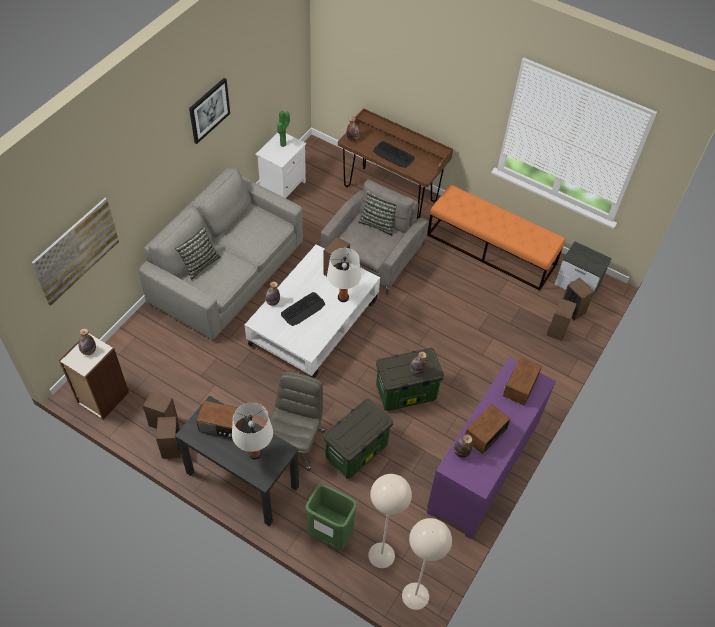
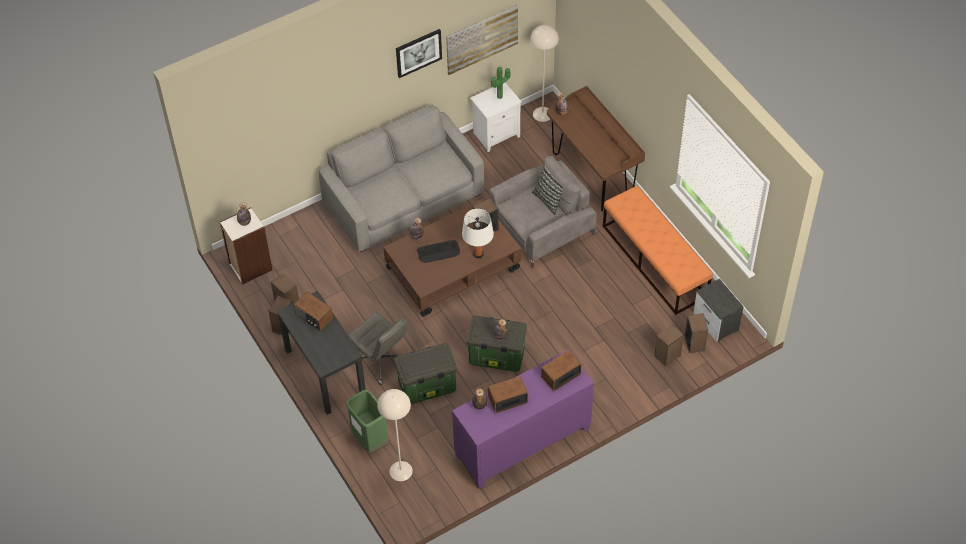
camera: 30 degrees right, 0 degrees up
picture [31,197,119,305] -> picture moved to [446,5,518,75]
pillow [175,226,221,280] -> none
white table lamp [232,403,273,459] -> none
white coffee table [244,245,380,378] -> brown coffee table [383,199,521,317]
grey office chair [270,372,325,471] -> grey office chair turned 90 degrees clockwise [348,312,408,385]
keyboard [373,141,414,168] -> none
beige floor lamp [402,518,452,610] -> beige floor lamp moved to [530,25,559,122]

